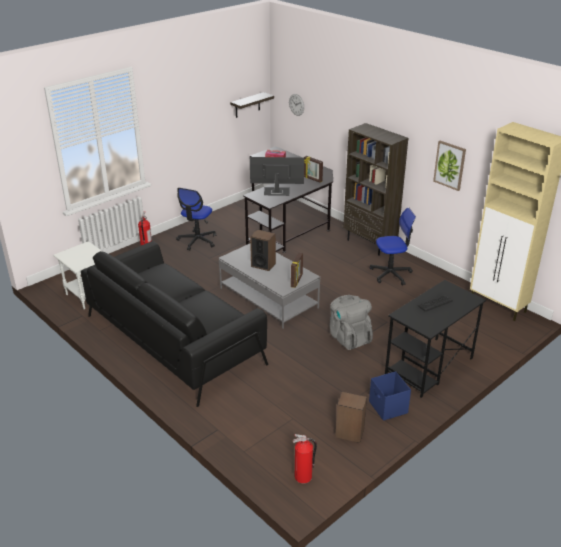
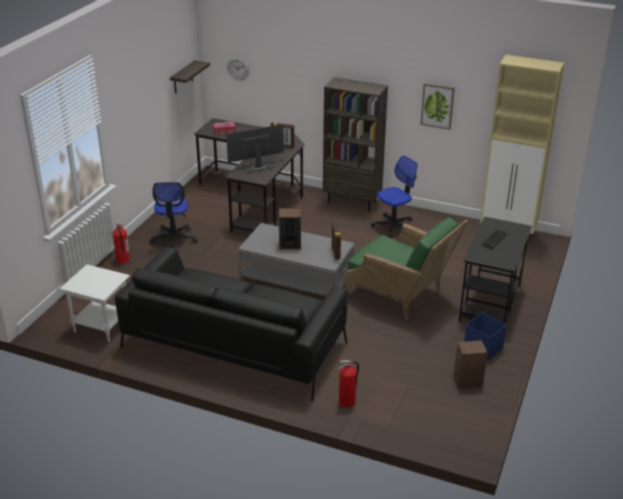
camera: 25 degrees left, 0 degrees up
fire extinguisher [293,434,317,484] -> fire extinguisher moved to [338,360,359,408]
grey backpack [330,295,373,350] -> green armchair [346,217,468,322]

